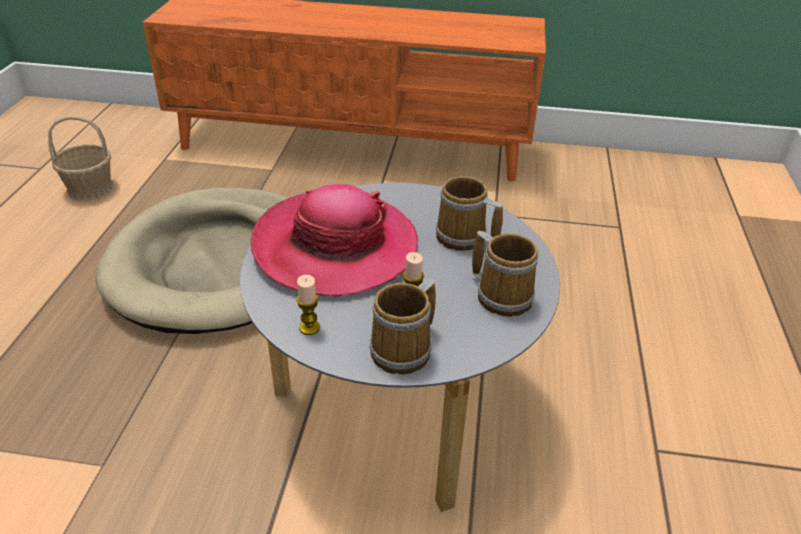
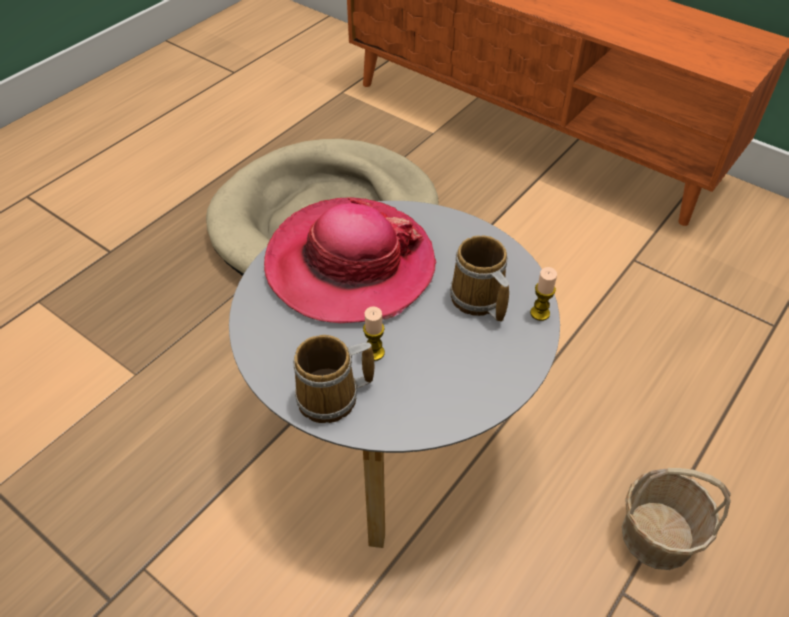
camera: 30 degrees right, 10 degrees up
basket [48,116,113,201] -> basket moved to [622,468,731,570]
candle [296,275,320,335] -> candle moved to [530,267,557,321]
mug [472,231,538,317] -> none

